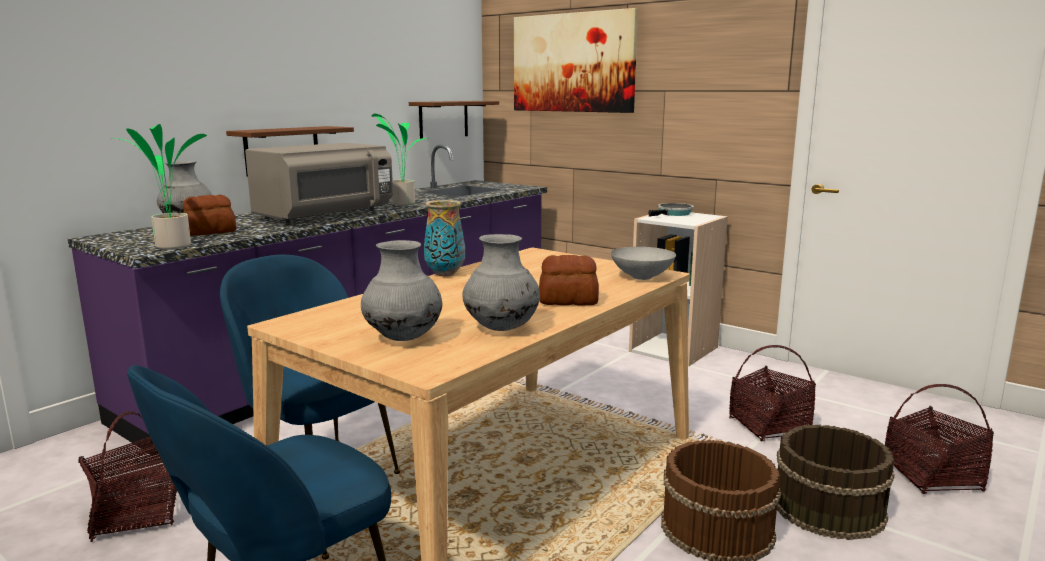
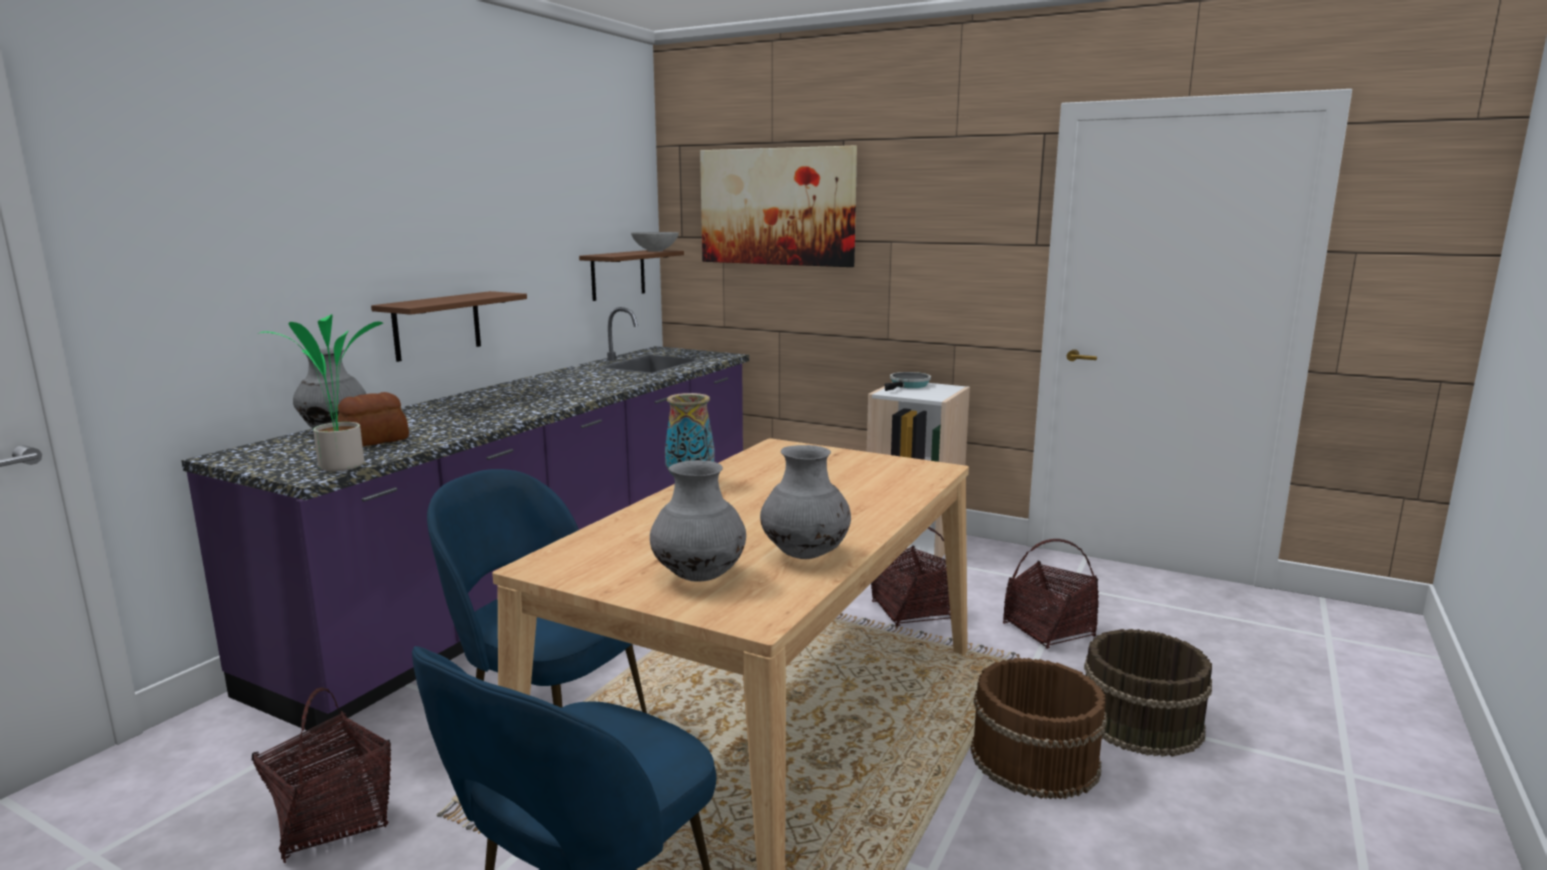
camera: 10 degrees left, 0 degrees up
grey microwave [245,143,393,224] -> none
potted plant [372,114,428,206] -> none
bread [539,255,599,306] -> none
grey bowl [611,247,676,280] -> grey bowl moved to [631,232,679,252]
basket [885,384,994,494] -> basket moved to [871,527,951,627]

